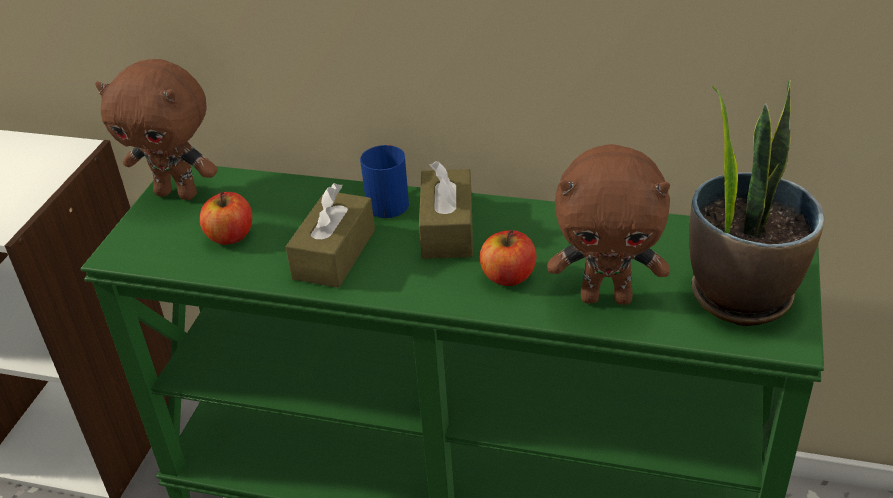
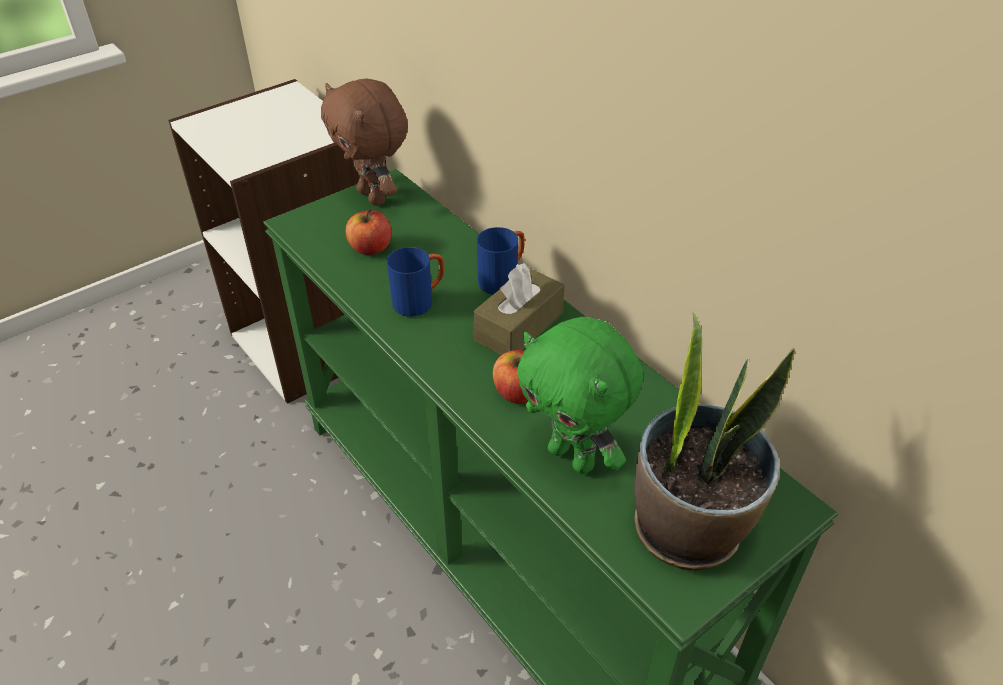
camera: 35 degrees right, 5 degrees up
brown tissue box [285,183,375,288] -> blue mug [387,247,444,317]
brown plush toy [548,144,670,305] -> green plush toy [517,317,643,474]

